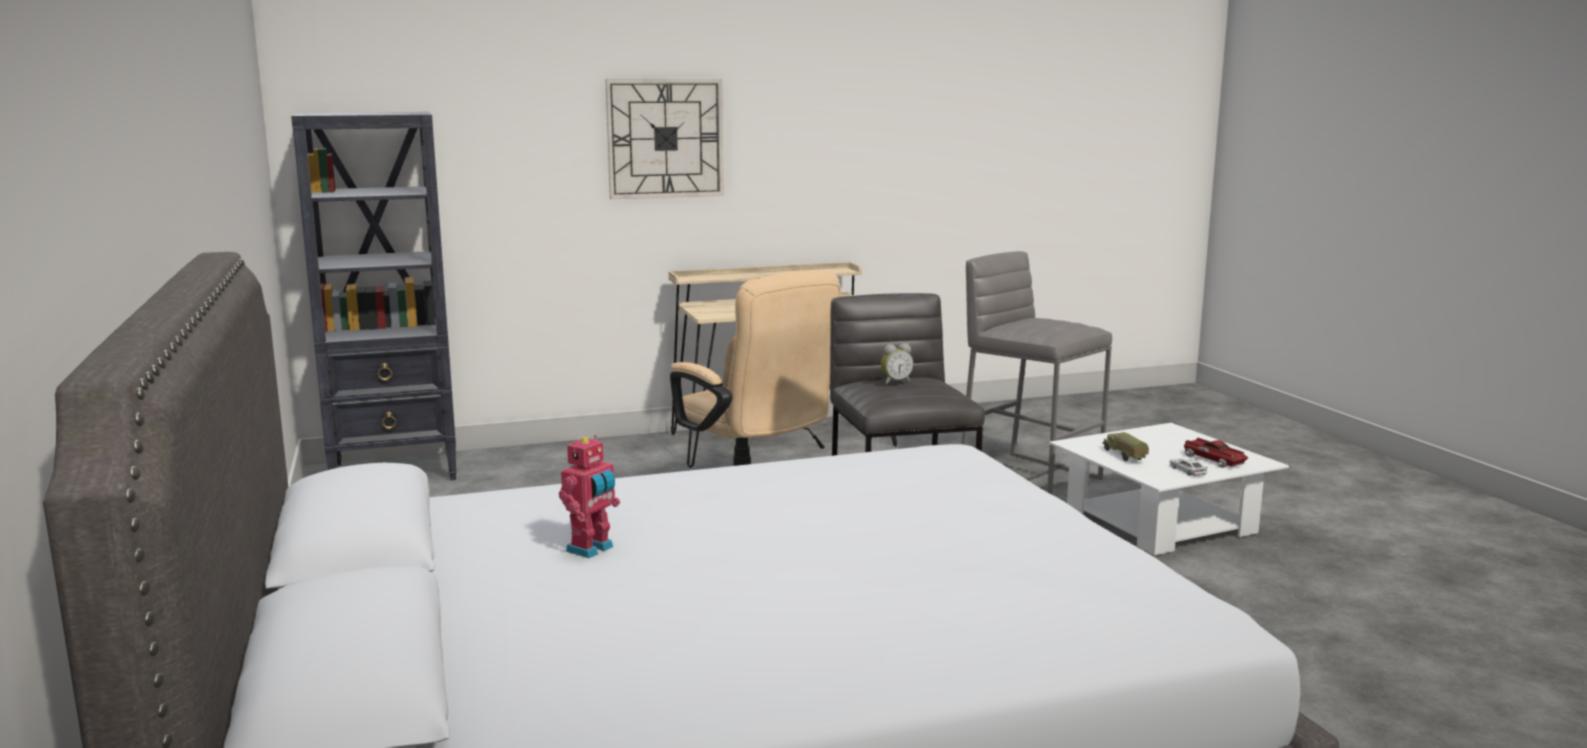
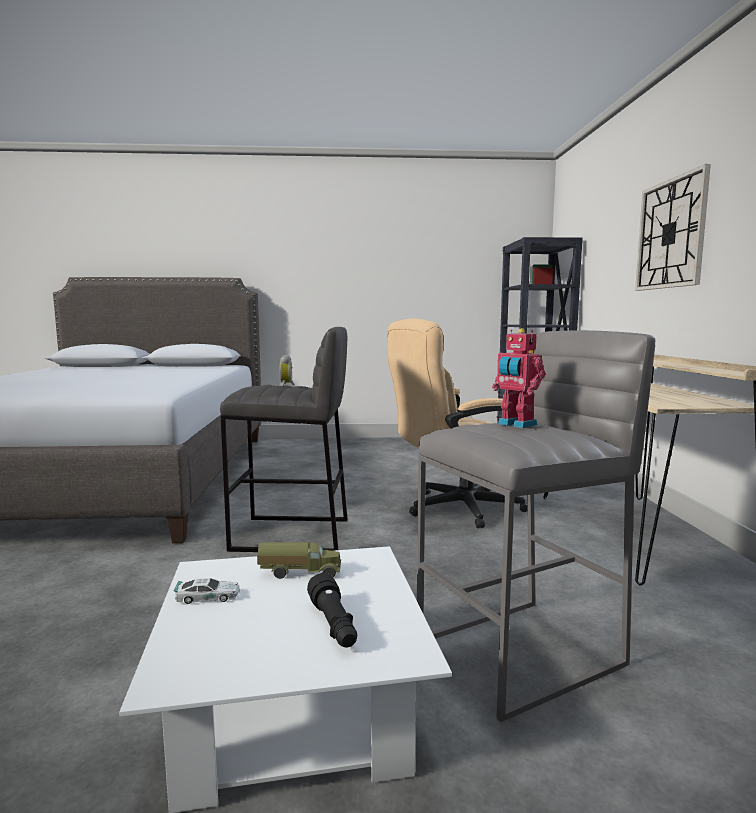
camera: 105 degrees right, 5 degrees down
toy robot [559,435,620,558] -> toy robot moved to [492,328,545,428]
toy car [1184,438,1248,468] -> none
none -> black flashlight [307,573,357,647]

